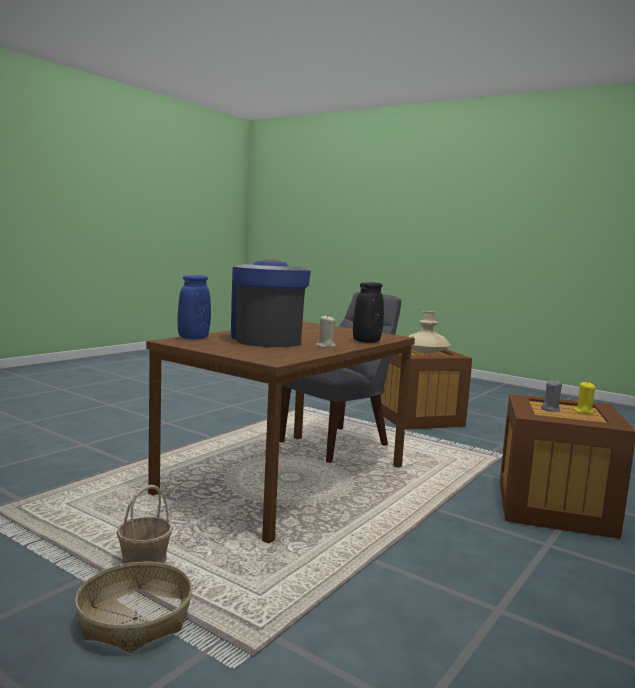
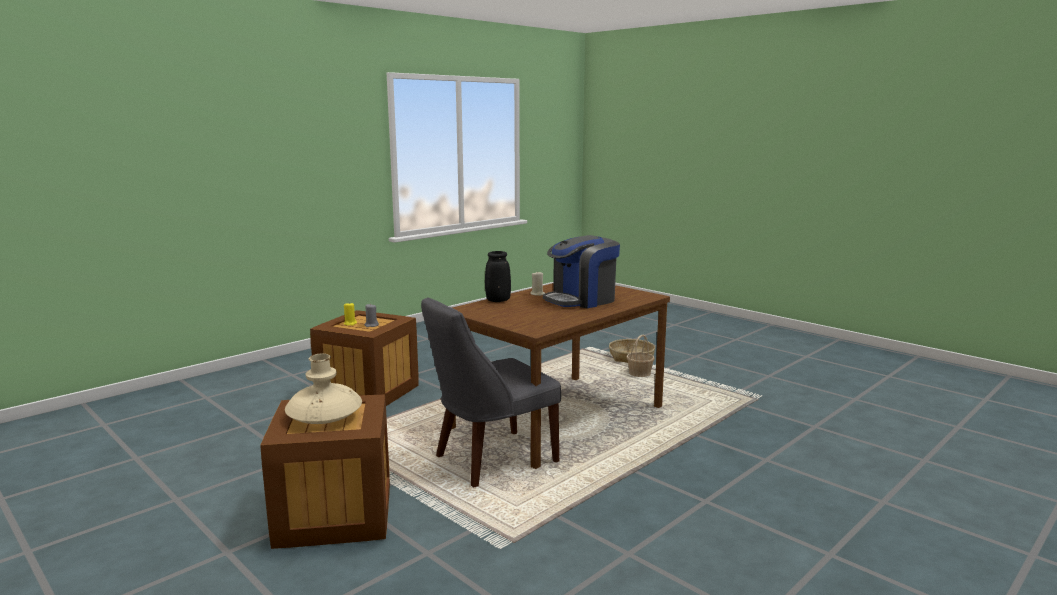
camera: 170 degrees left, 5 degrees up
blue vase [178,275,211,339] -> none
coffee machine [231,259,311,347] -> coffee machine turned 60 degrees clockwise [543,235,620,308]

